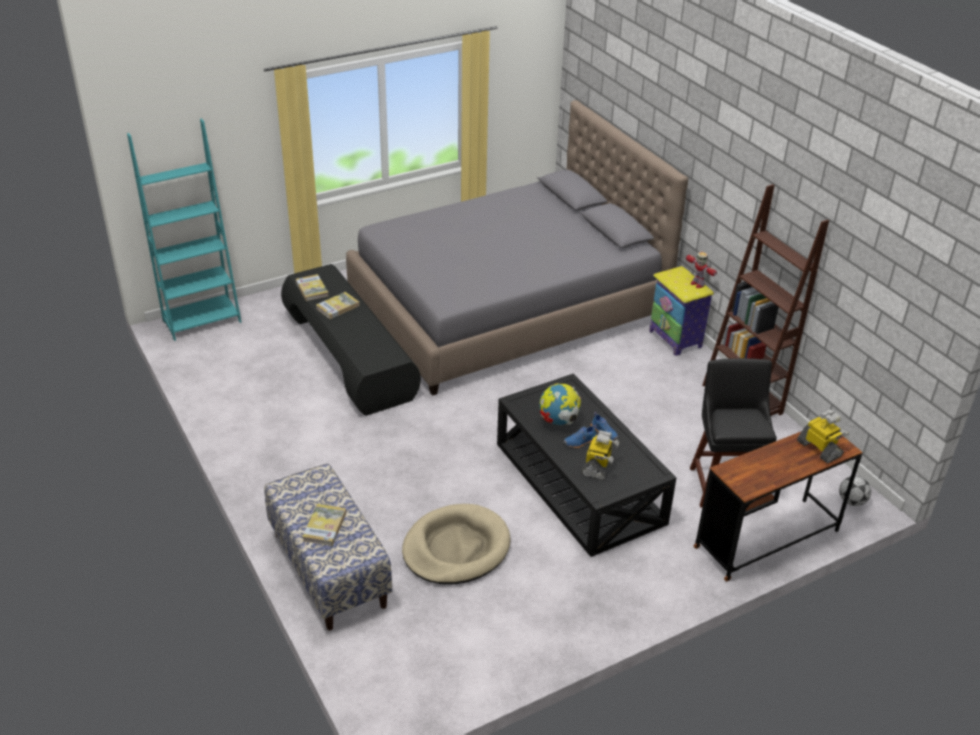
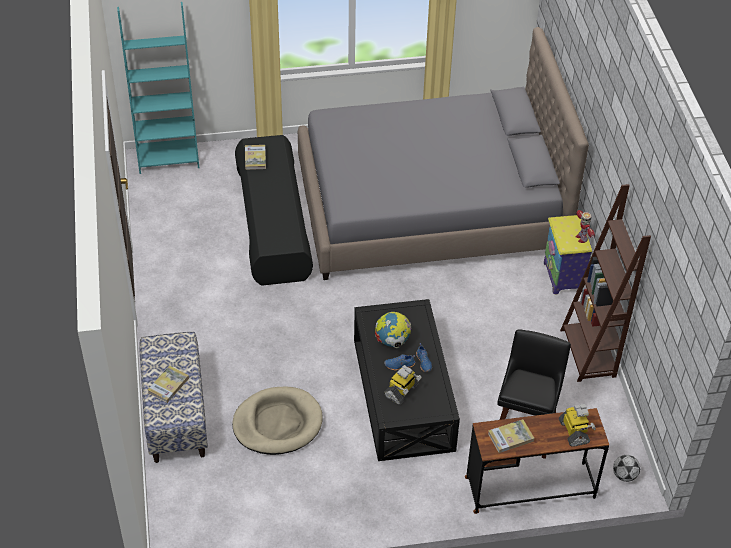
camera: 20 degrees right, 10 degrees up
book [316,292,360,319] -> book moved to [488,419,534,453]

